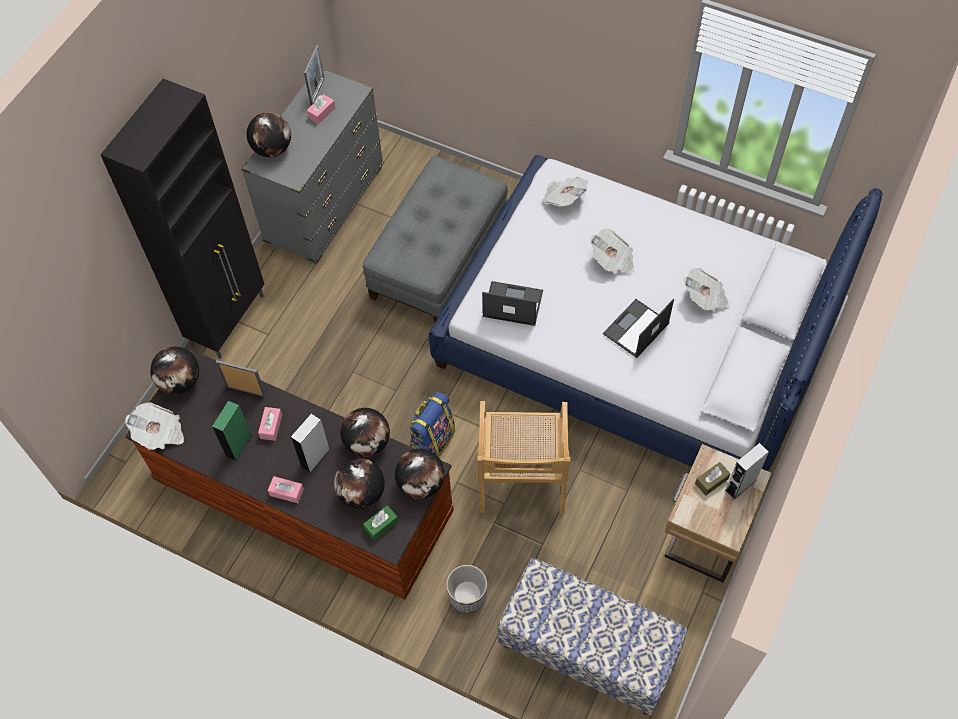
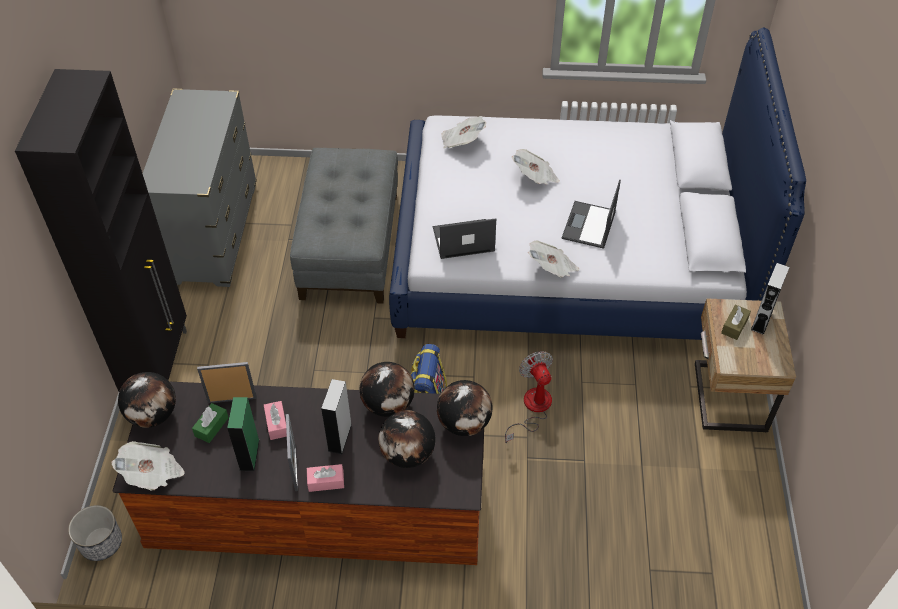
camera: 25 degrees left, 10 degrees down
globe [247,112,291,157] -> none
picture frame [304,45,325,105] -> picture frame moved to [286,414,298,491]
pink tissue box [307,94,335,124] -> none
green tissue box [363,505,399,541] -> green tissue box moved to [192,403,229,443]
planter [446,565,487,613] -> planter moved to [68,505,122,561]
beige chair [477,401,571,514] -> fan [505,351,553,443]
bench [497,558,687,715] -> none
newspaper [684,268,730,311] -> newspaper moved to [528,240,579,278]

